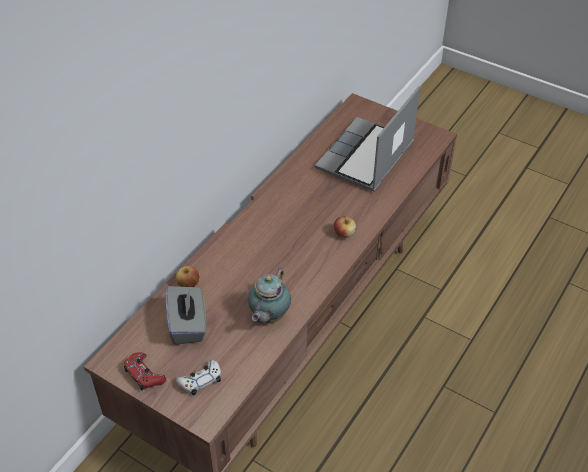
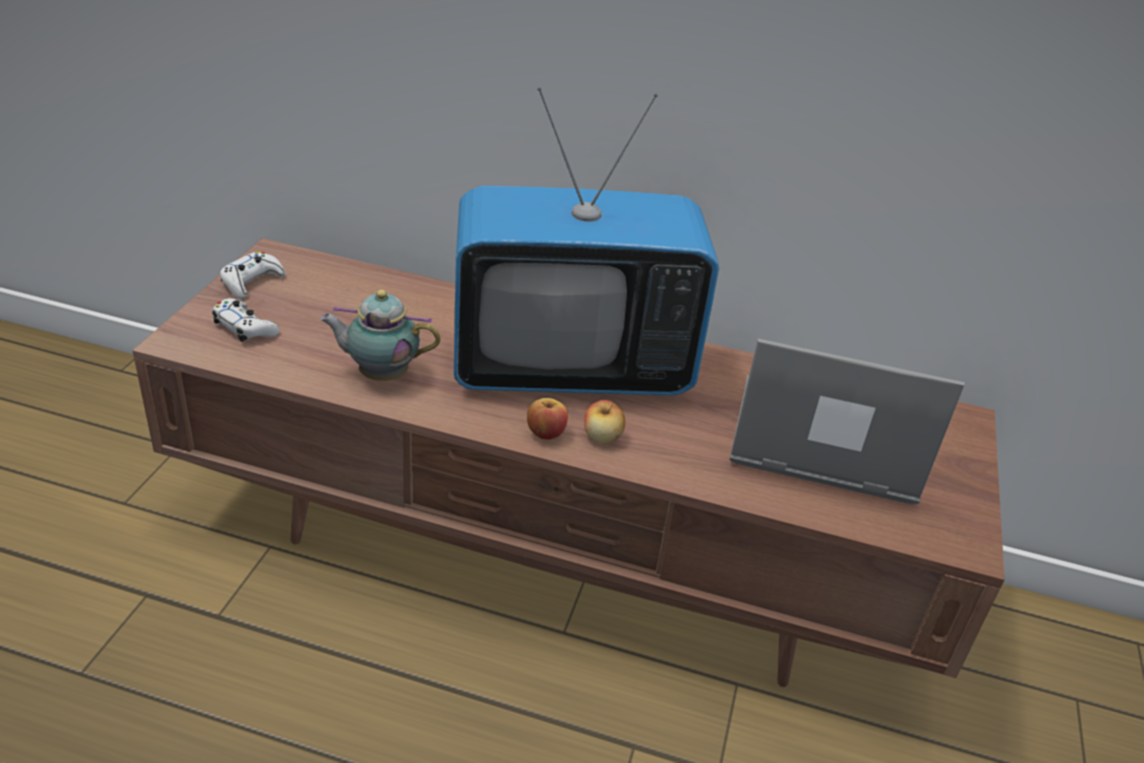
camera: 70 degrees right, 10 degrees down
red game controller [124,352,166,390] -> white game controller [220,252,286,299]
grey tissue box [165,286,206,345] -> none
apple [176,266,199,287] -> apple moved to [527,398,568,440]
none -> television [454,87,719,396]

